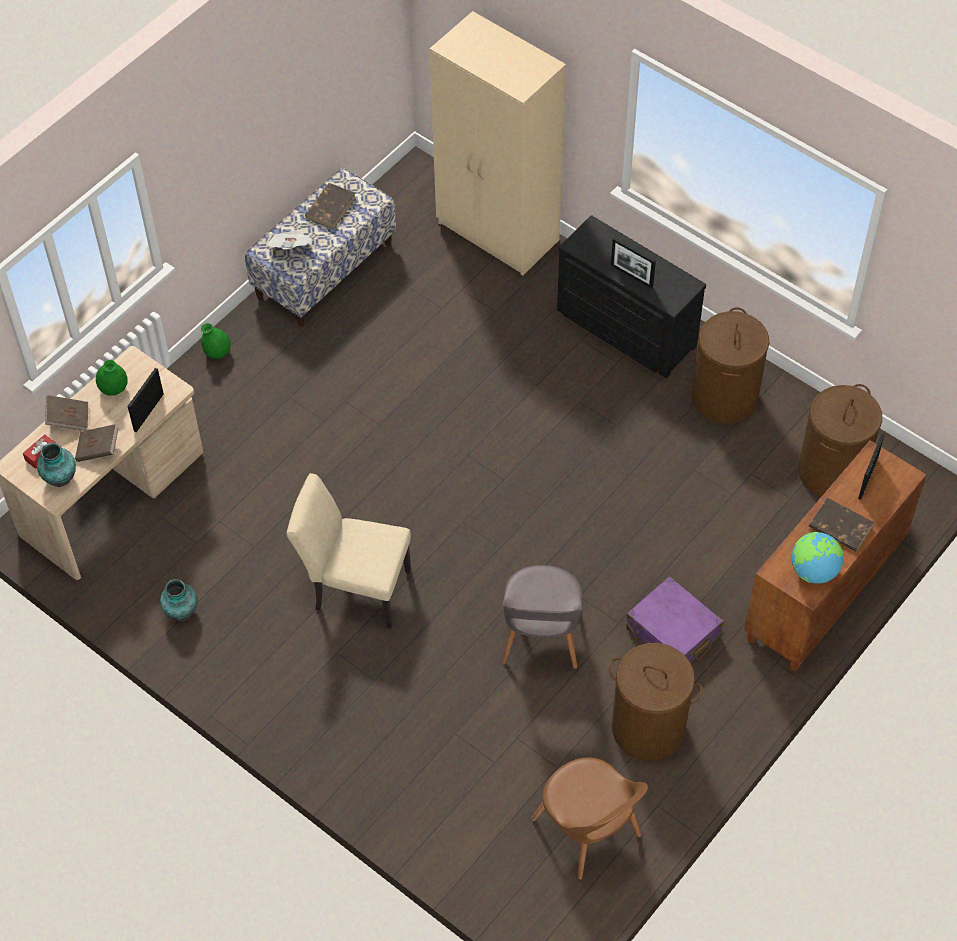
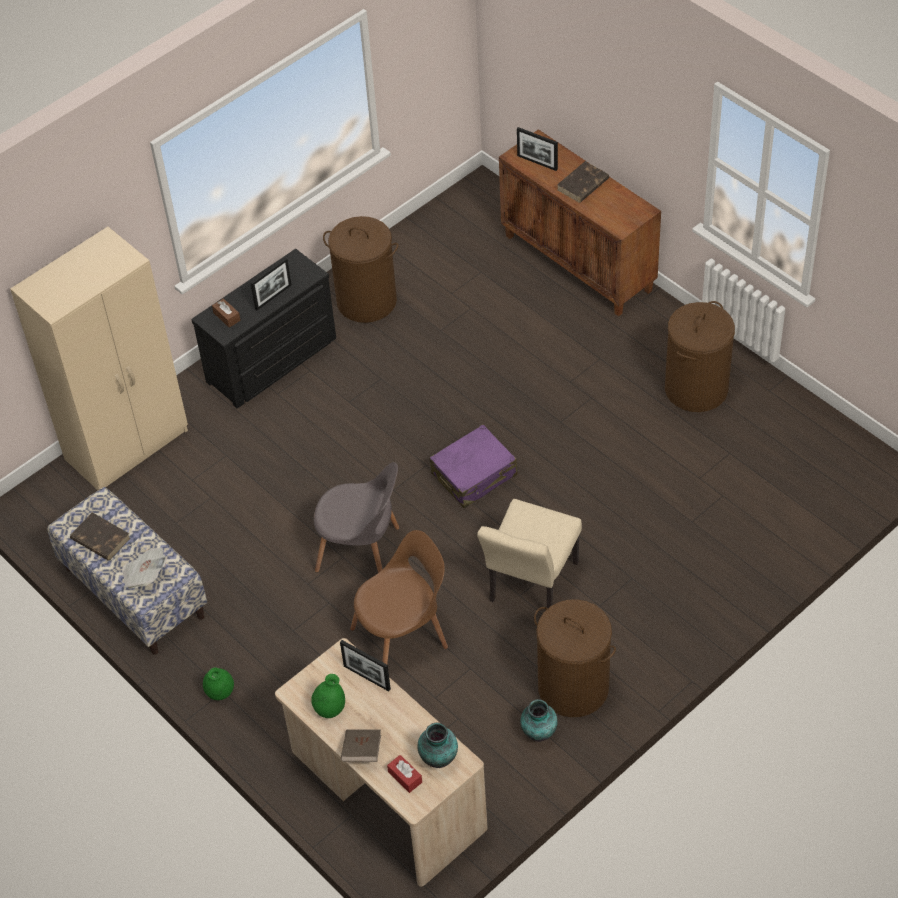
camera: 80 degrees left, 5 degrees down
brown book [75,424,118,462] -> none
grey chair [502,565,582,669] -> grey chair moved to [314,462,400,573]
brown chair [531,758,648,880] -> brown chair moved to [350,530,448,664]
purple suitcase [626,576,724,663] -> purple suitcase moved to [430,424,518,508]
globe [792,532,843,584] -> none
brown laundry basket [798,384,882,496] -> brown laundry basket moved to [534,599,616,717]
none -> brown tissue box [212,298,241,328]

